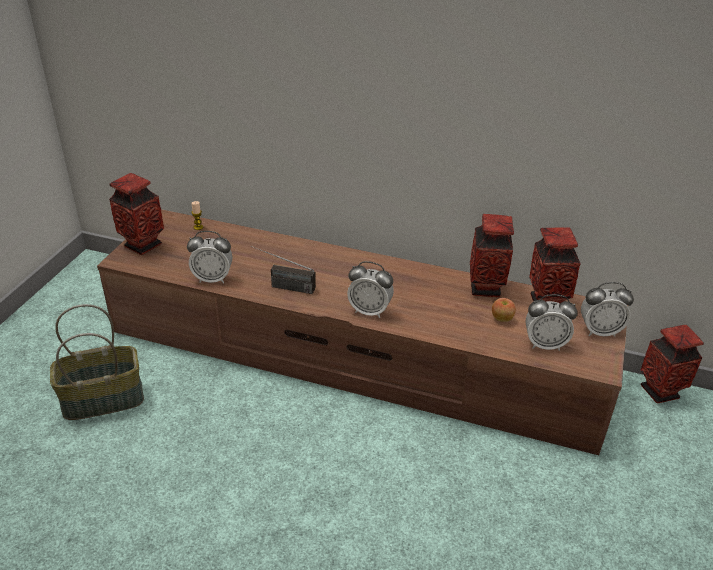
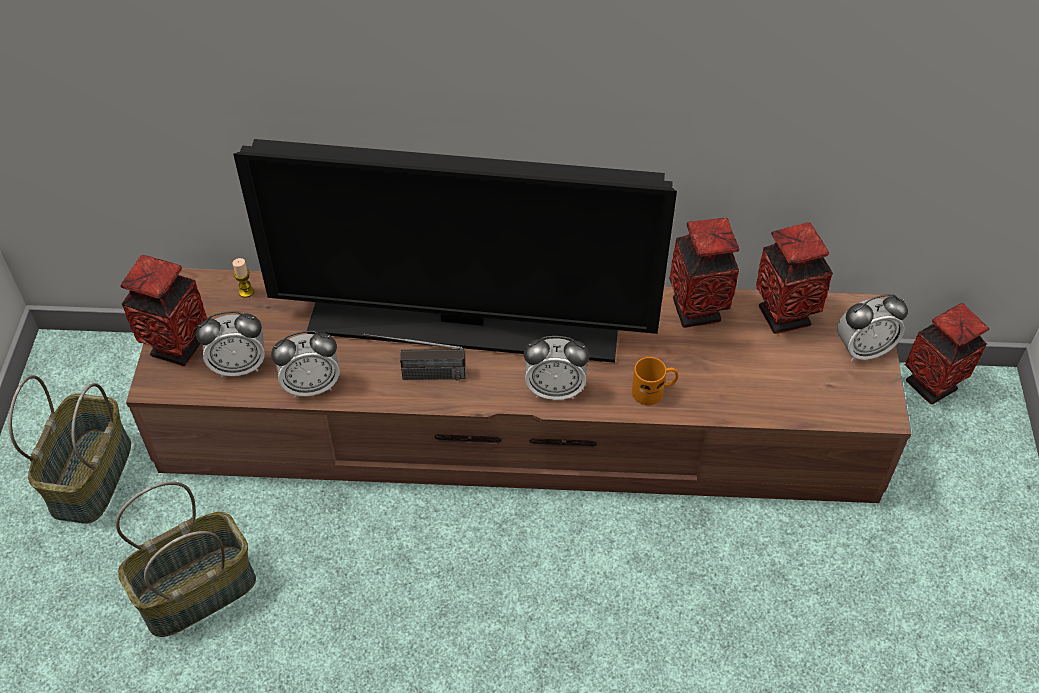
camera: 15 degrees left, 15 degrees up
apple [492,298,516,322] -> none
alarm clock [526,294,578,351] -> alarm clock moved to [196,311,265,377]
none -> basket [8,375,131,524]
none -> television [233,139,677,363]
none -> orange mug [632,357,679,405]

